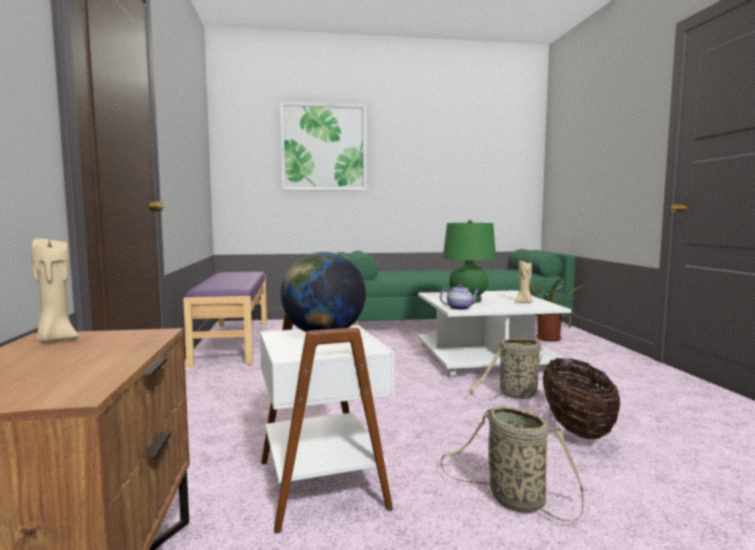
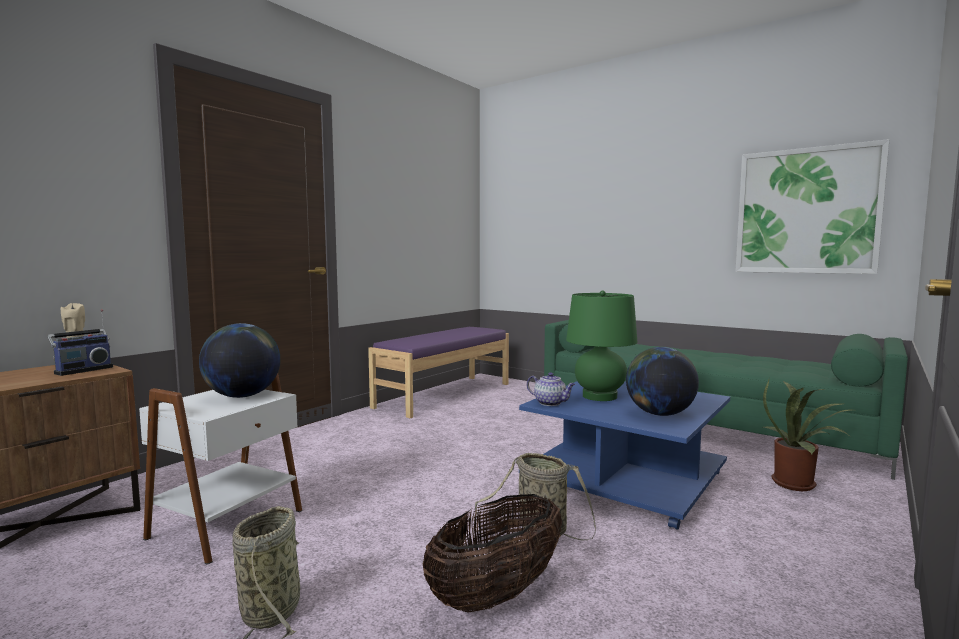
camera: 45 degrees right, 0 degrees up
picture [280,102,367,191] -> picture moved to [735,139,889,274]
white coffee table [418,290,571,377] -> blue coffee table [519,381,730,530]
beige candle [516,260,533,303] -> globe [626,347,699,416]
none -> radio [48,309,113,376]

